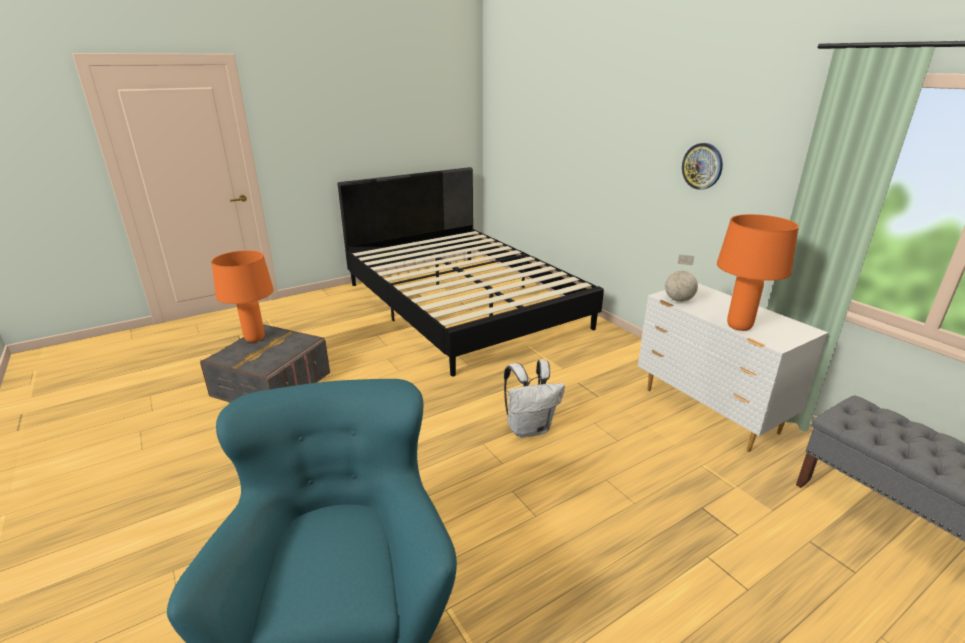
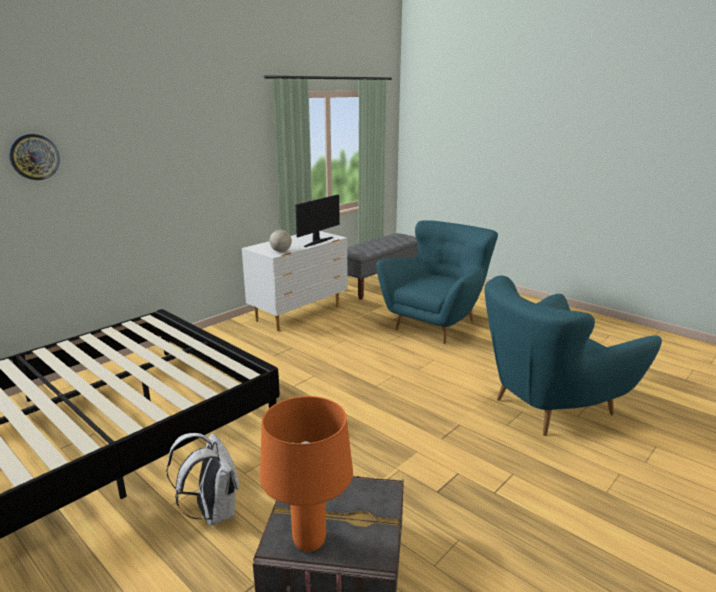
camera: 105 degrees left, 5 degrees down
white backpack [504,360,565,438] -> white backpack moved to [166,433,239,526]
wall clock [682,143,723,190] -> wall clock moved to [9,134,60,180]
orange table lamp [717,214,799,331] -> monitor [295,195,340,247]
none -> turquoise armchair [376,220,498,344]

